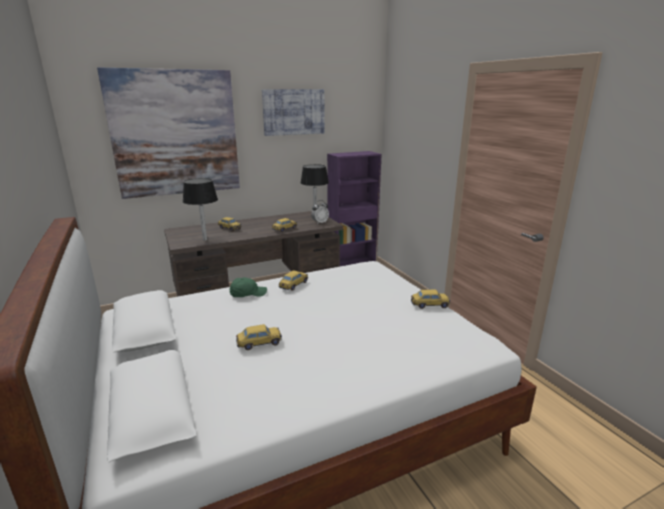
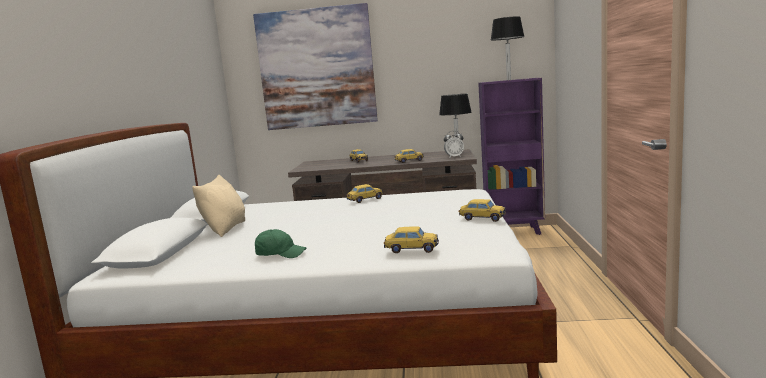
camera: 30 degrees right, 10 degrees down
black table lamp [183,178,218,241] -> black table lamp moved to [491,16,525,80]
green cap [229,277,267,297] -> green cap moved to [255,229,306,258]
toy car [236,324,282,350] -> toy car moved to [384,226,439,253]
picture [262,89,325,136] -> none
none -> beige pillow [192,174,245,237]

